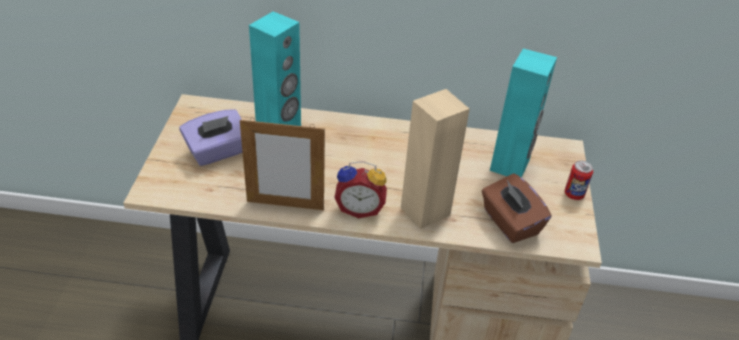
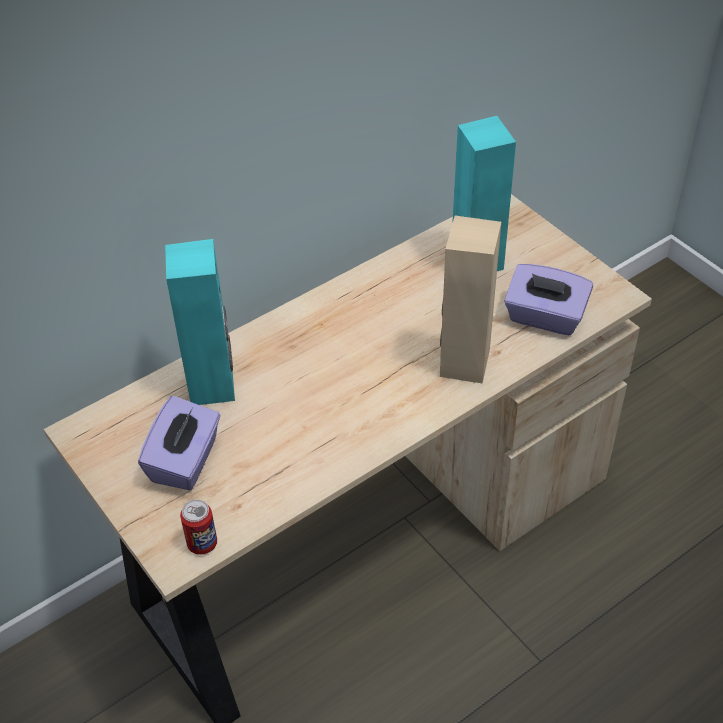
camera: 40 degrees left, 5 degrees up
picture frame [240,118,325,210] -> none
alarm clock [334,161,387,218] -> none
brown tissue box [482,173,552,243] -> purple tissue box [504,264,593,335]
can [565,160,593,200] -> can moved to [180,500,217,555]

